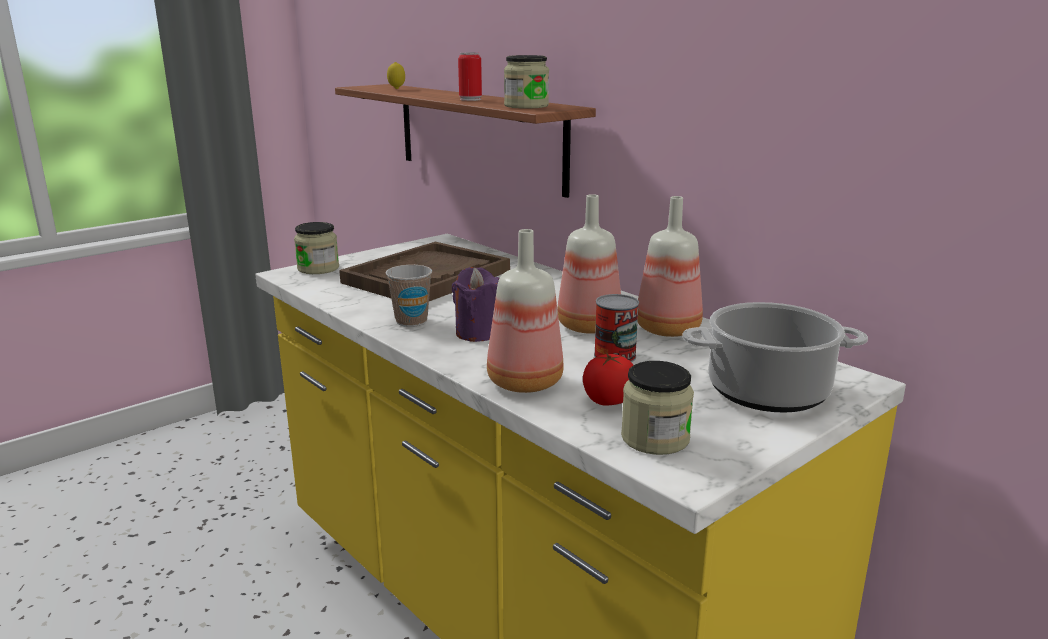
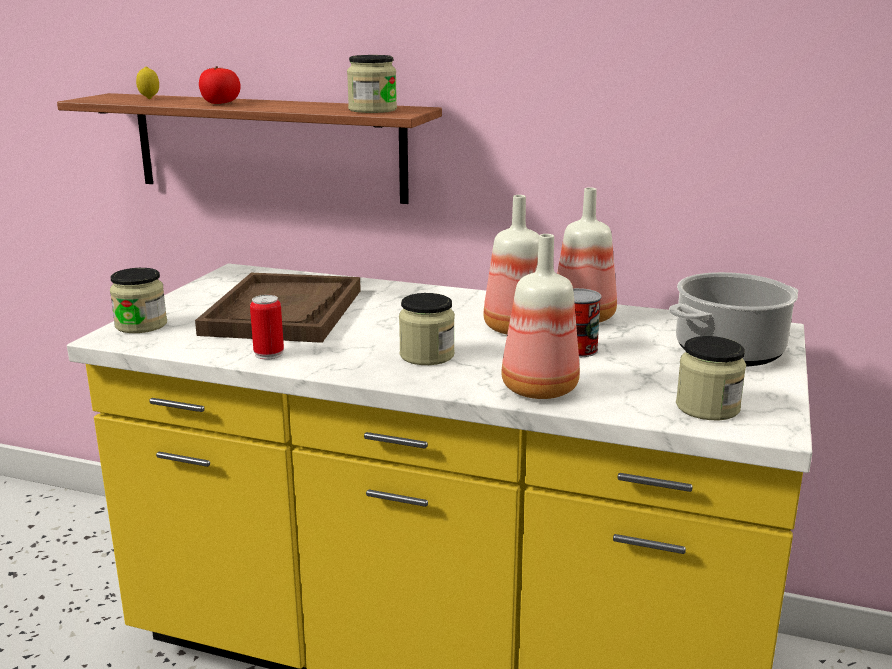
camera: 30 degrees left, 0 degrees up
cup [386,265,432,327] -> none
purple candle [452,267,499,342] -> jar [399,293,455,365]
can [458,53,482,101] -> can moved to [250,295,284,360]
tomato [583,352,633,405] -> tomato moved to [199,66,241,104]

